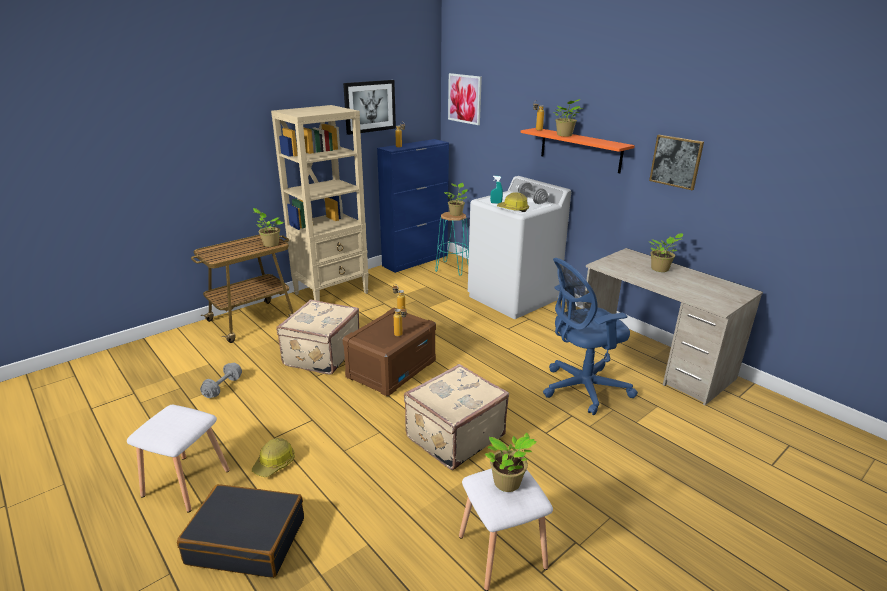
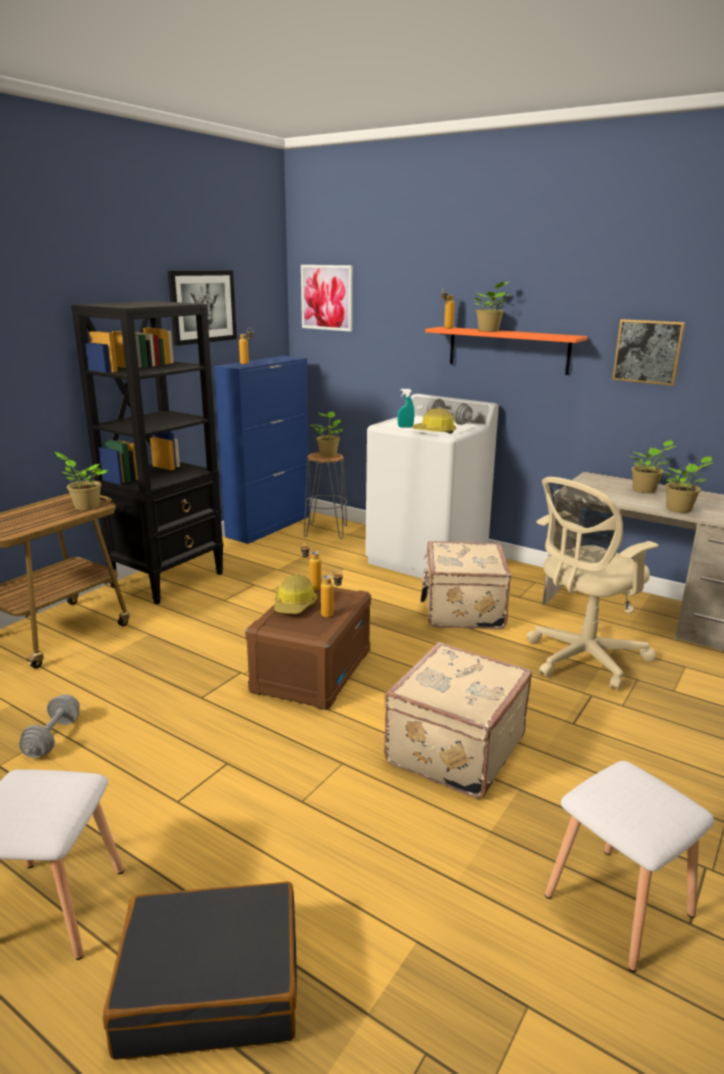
camera: 15 degrees left, 5 degrees down
hard hat [252,438,295,477] -> hard hat moved to [274,574,317,614]
beige bookcase [271,105,369,301] -> black bookcase [71,301,224,604]
beige suitcase [276,299,359,375] -> beige suitcase moved to [420,541,511,629]
turquoise stool [435,212,469,276] -> grey stool [304,452,347,539]
potted plant [485,433,537,492] -> potted plant moved to [660,456,714,513]
blue office chair [543,258,638,415] -> beige office chair [527,477,658,690]

